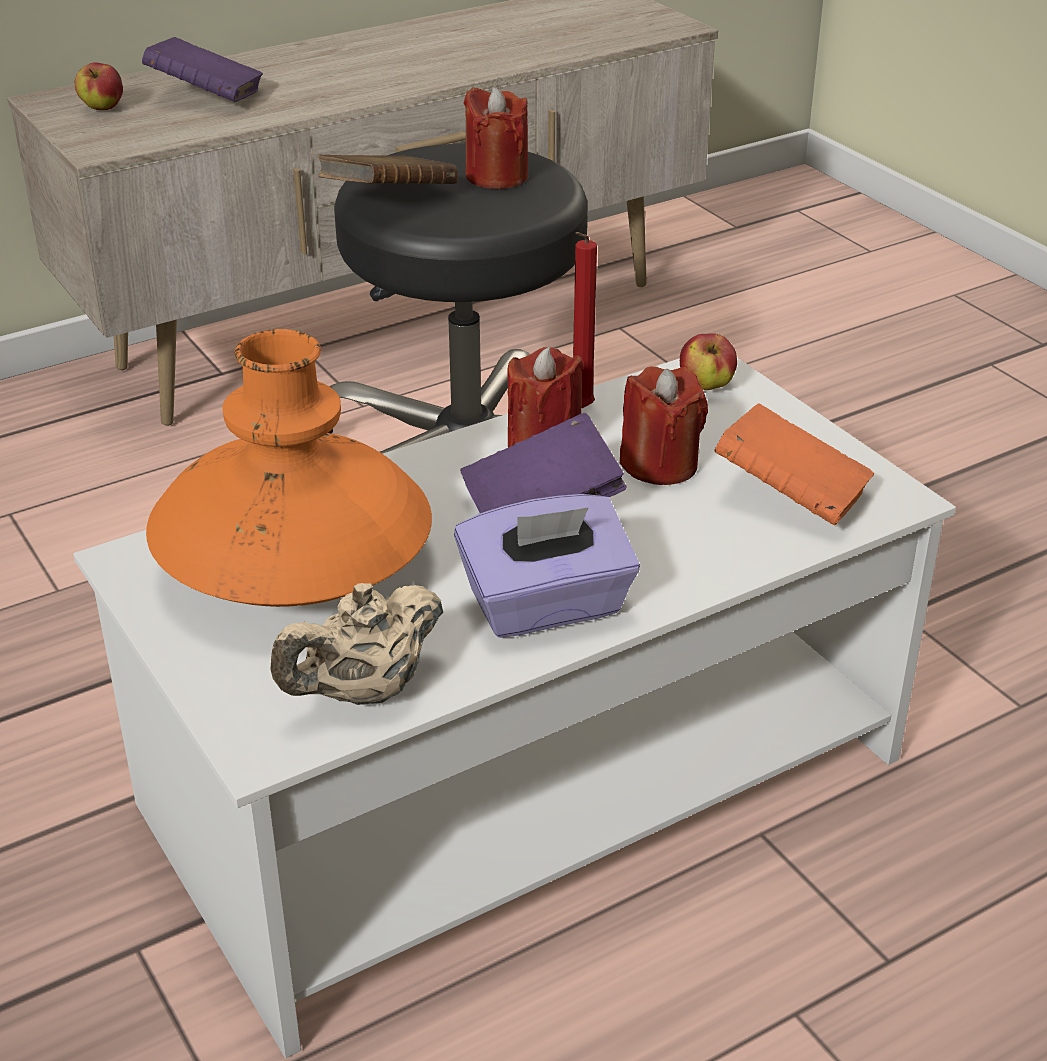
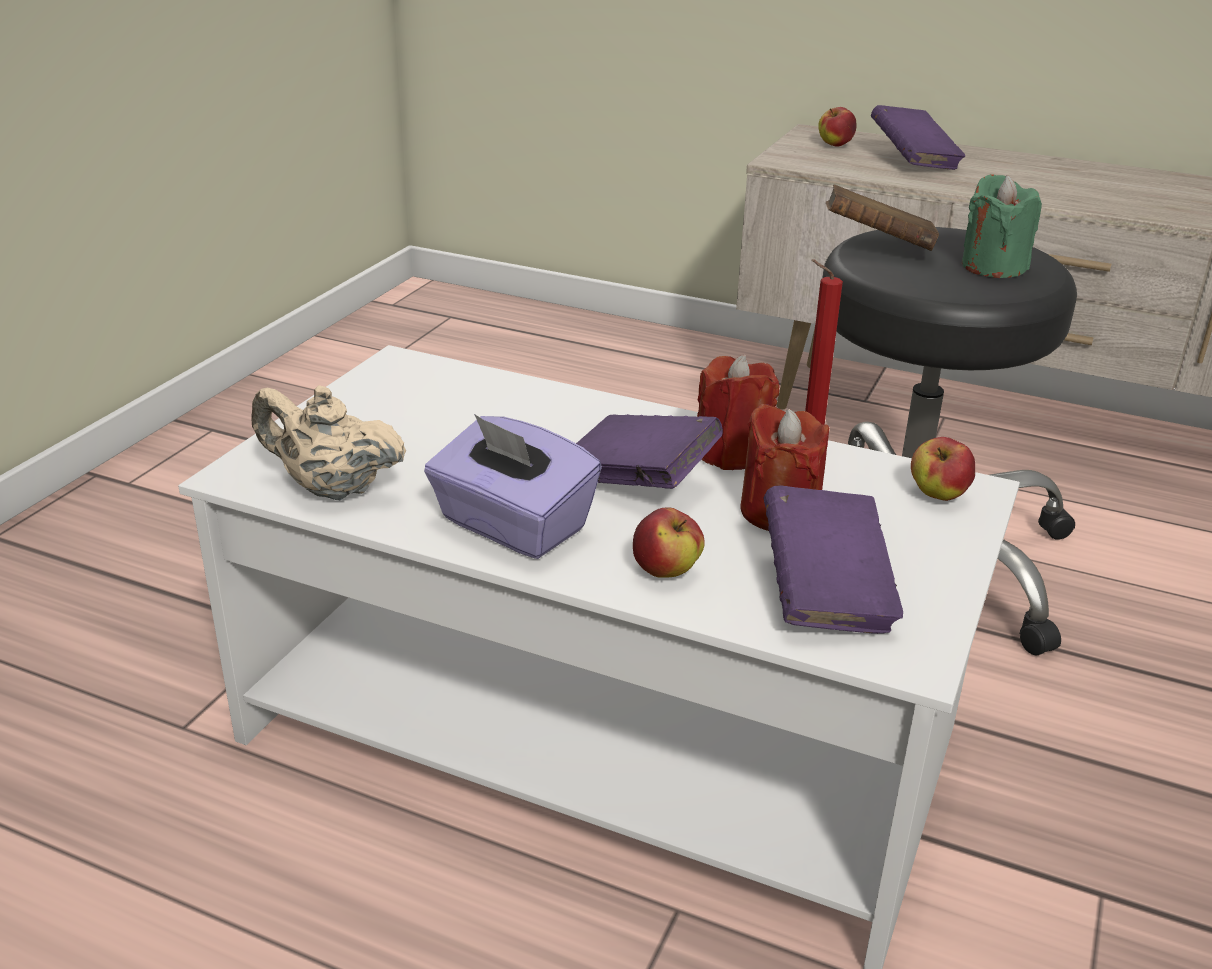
camera: 55 degrees right, 5 degrees down
orange vase [146,329,432,607] -> none
red candle [464,87,528,189] -> green candle [962,174,1042,278]
orange book [714,404,874,525] -> purple book [764,485,903,634]
none -> apple [633,507,705,578]

